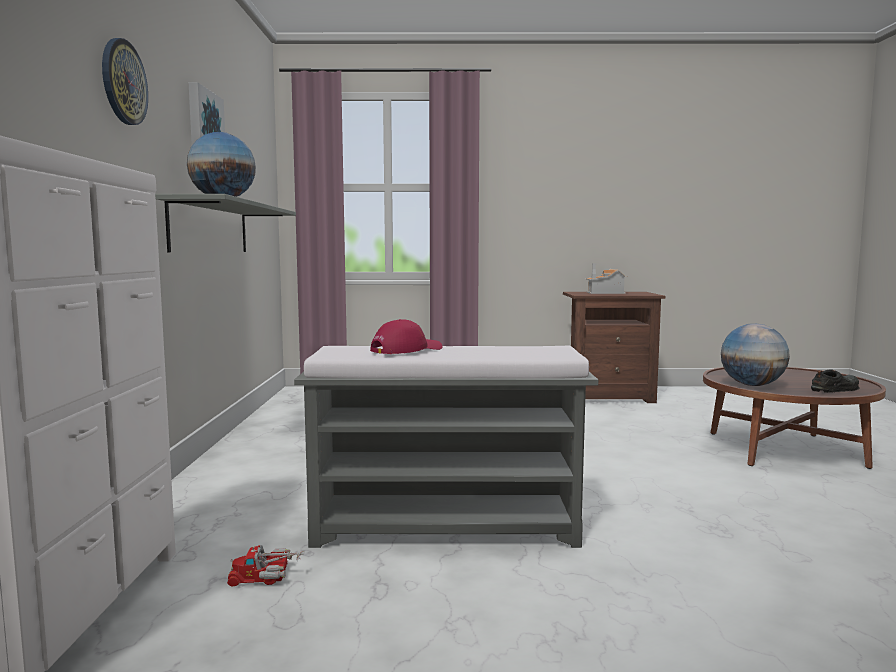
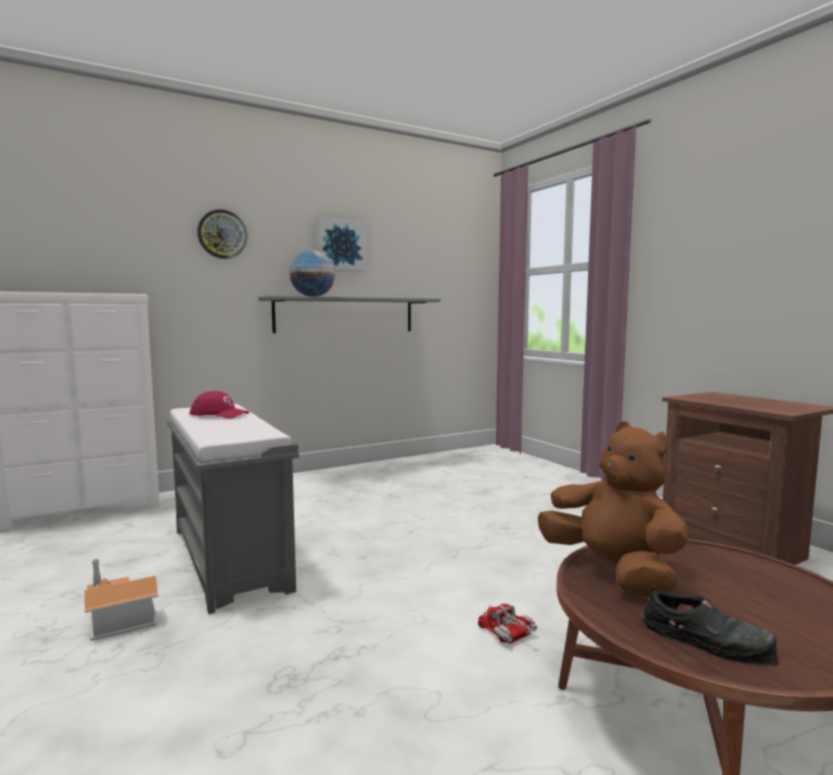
camera: 60 degrees right, 0 degrees up
toy truck [227,545,304,586] -> toy truck moved to [478,603,537,644]
toy house [586,263,628,294] -> toy house moved to [84,559,158,641]
globe [721,324,790,386] -> brown plush toy [538,421,688,597]

